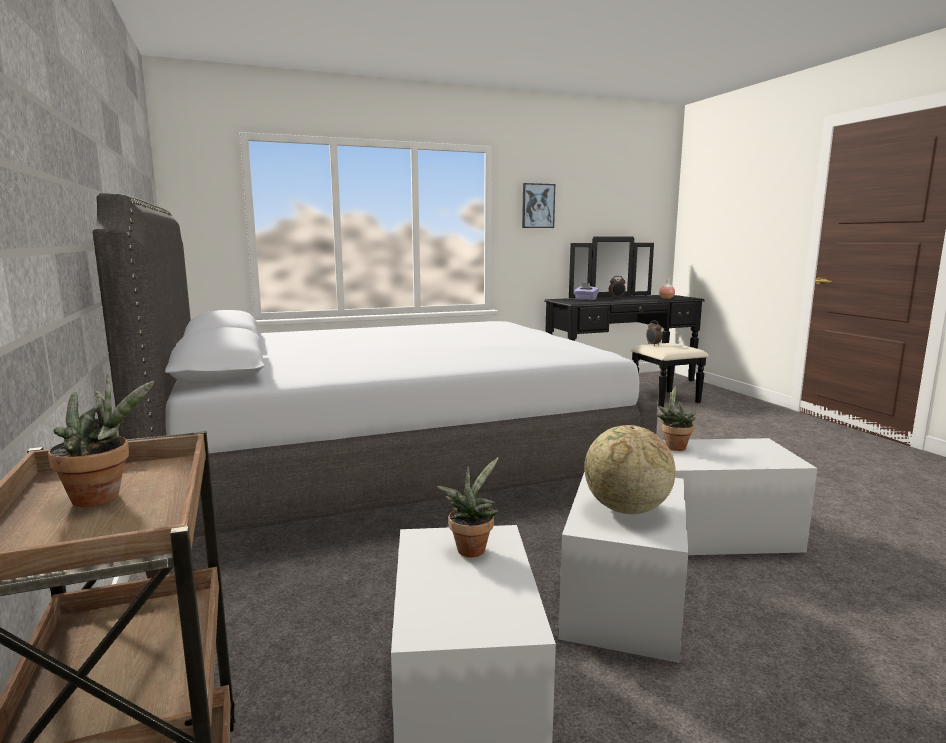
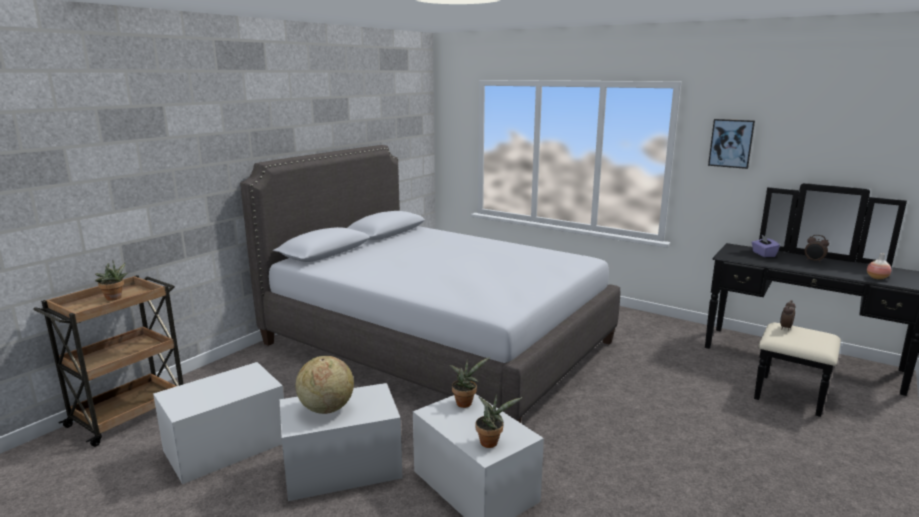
camera: 55 degrees right, 5 degrees up
potted plant [436,457,499,557] -> potted plant moved to [475,394,522,448]

